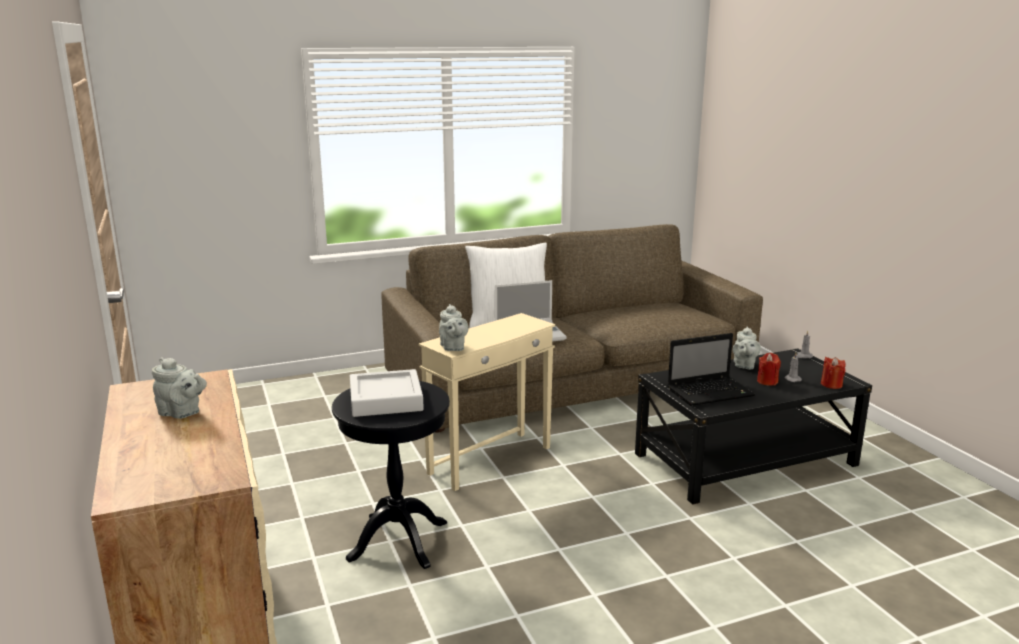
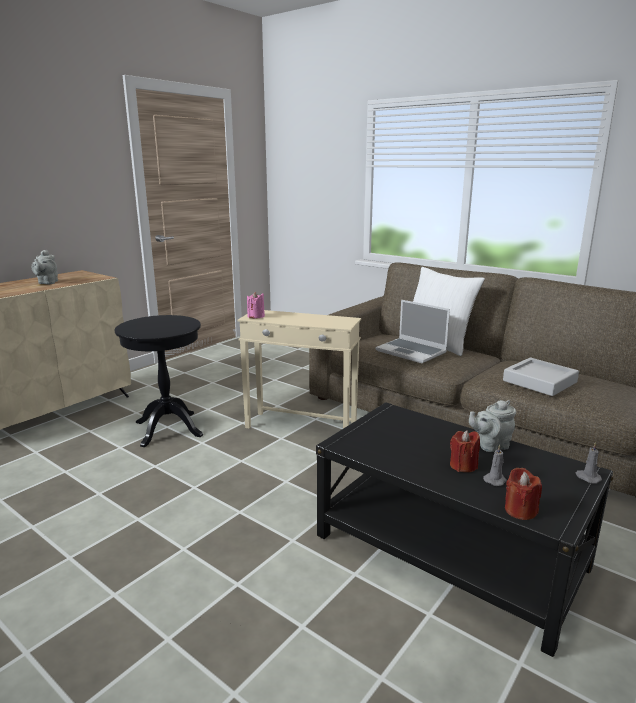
camera: 60 degrees right, 0 degrees up
grey tray [350,369,424,417] -> grey tray moved to [503,358,579,396]
grey teapot [439,304,469,351] -> pink candle [247,291,265,318]
laptop [667,333,755,406] -> none

